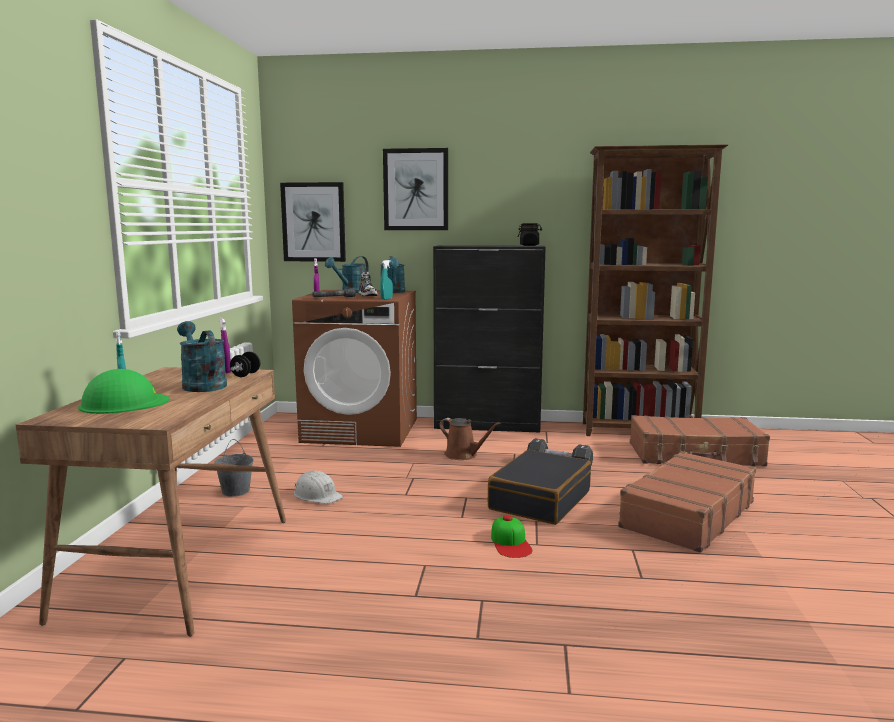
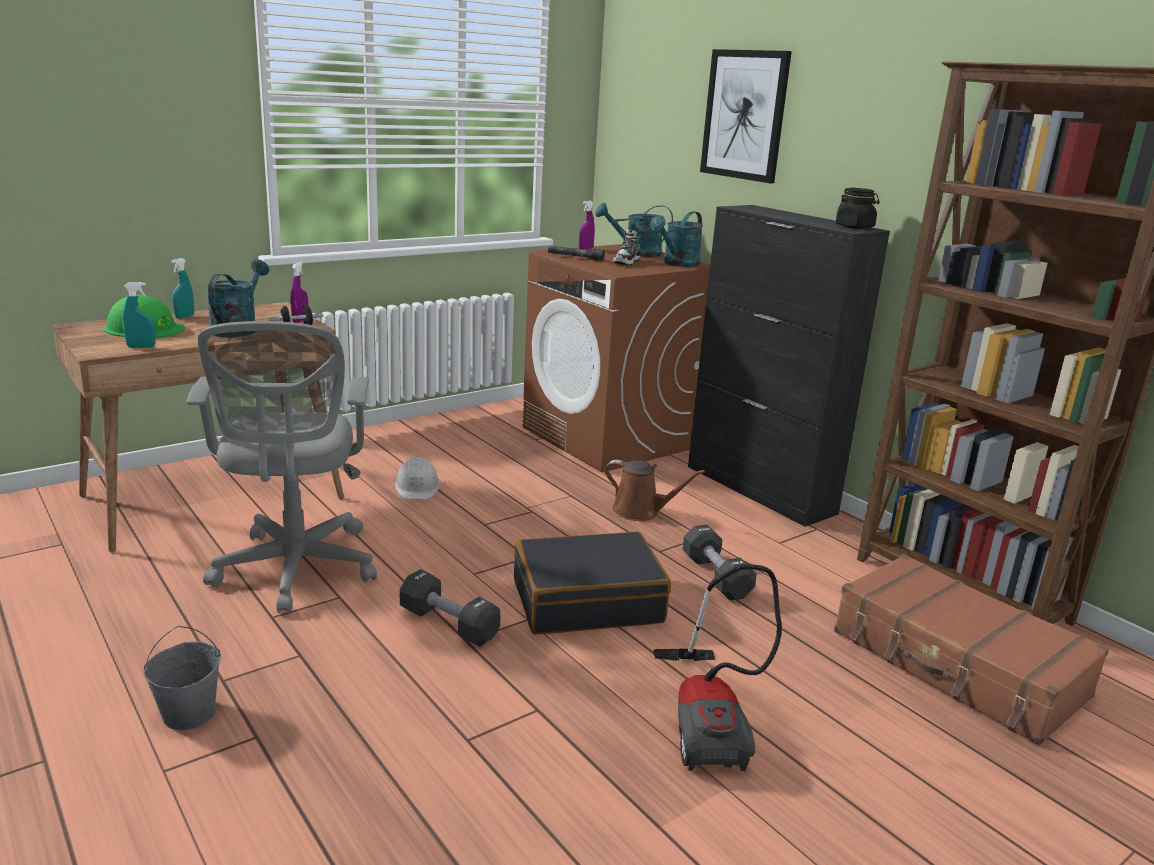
camera: 45 degrees right, 10 degrees up
grey bucket [214,439,254,497] -> grey bucket moved to [143,626,221,730]
picture [280,182,346,262] -> none
turquoise spray bottle [380,260,393,300] -> turquoise spray bottle moved to [122,282,156,348]
brown watering can [439,418,500,460] -> brown watering can turned 60 degrees counterclockwise [604,460,705,521]
cap [491,515,533,558] -> black dumbbell [400,569,500,647]
brown suitcase [618,451,756,553] -> vacuum cleaner [653,564,782,771]
none -> grey office chair [187,321,377,613]

